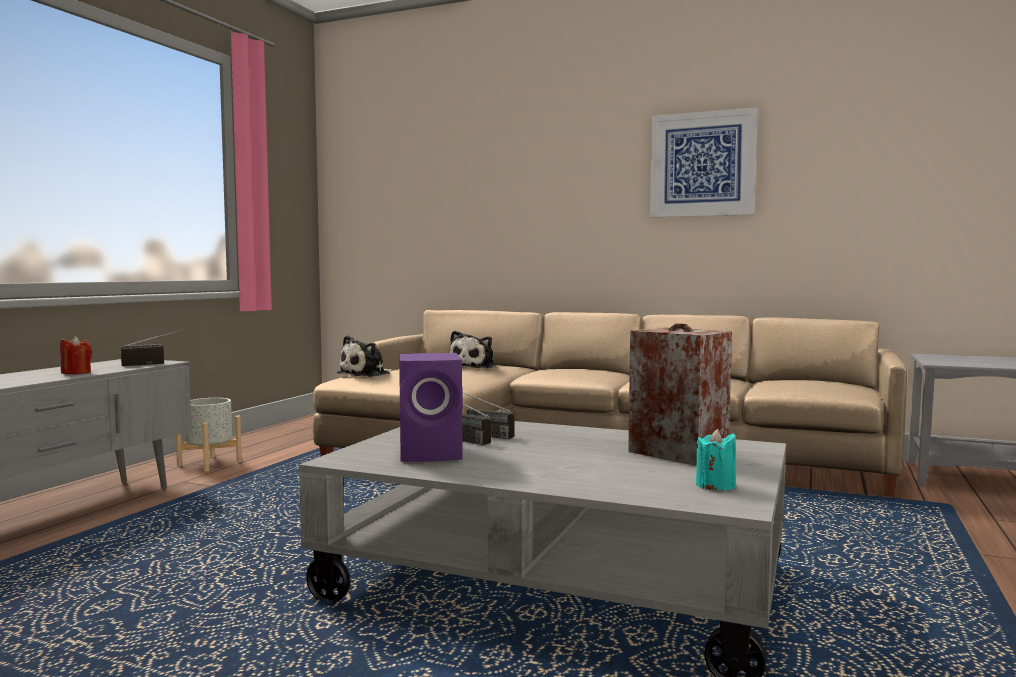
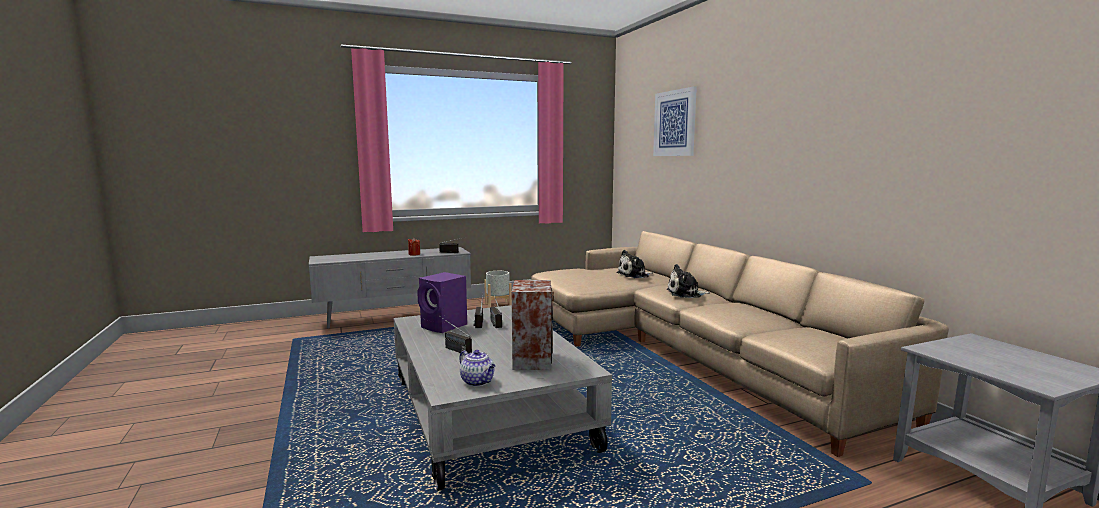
camera: 45 degrees right, 5 degrees up
plush toy [337,335,393,377] -> plush toy moved to [666,264,710,298]
picture [650,107,758,217] -> picture moved to [653,86,697,156]
turquoise candle [696,429,736,490] -> teapot [459,350,496,386]
none -> radio [441,317,472,354]

